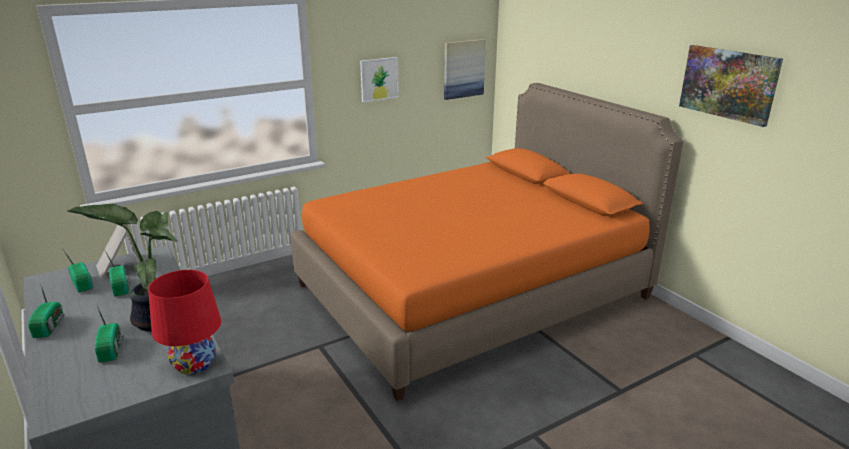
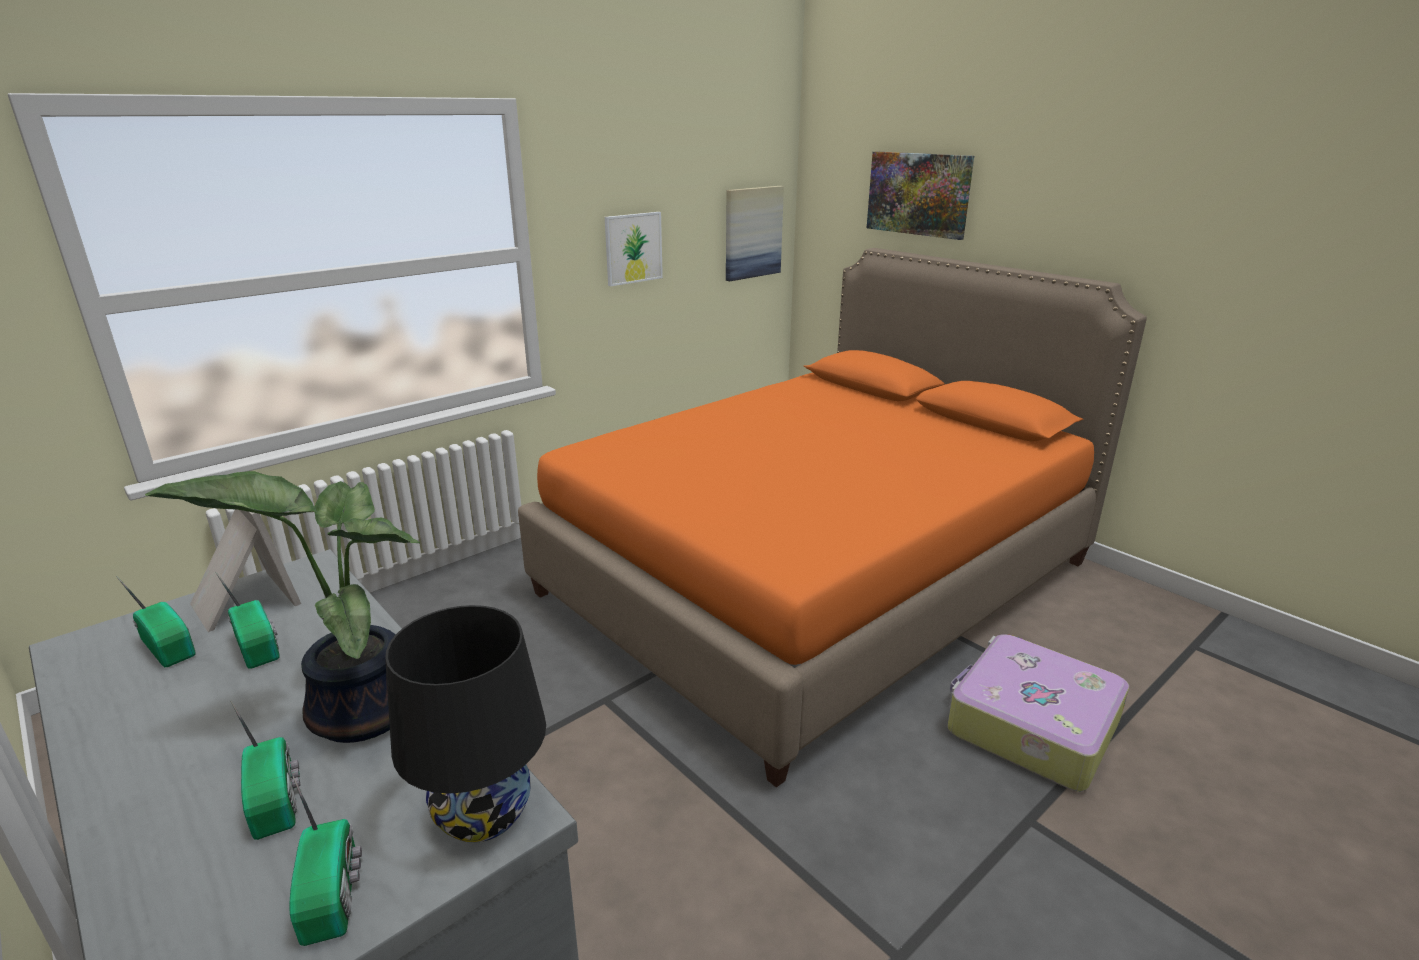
camera: 10 degrees left, 0 degrees up
radio [28,283,65,338] -> radio moved to [289,776,362,946]
red table lamp [148,270,221,375] -> black table lamp [385,605,546,843]
picture [679,45,783,127] -> picture moved to [867,152,974,240]
none -> suitcase [947,635,1129,791]

